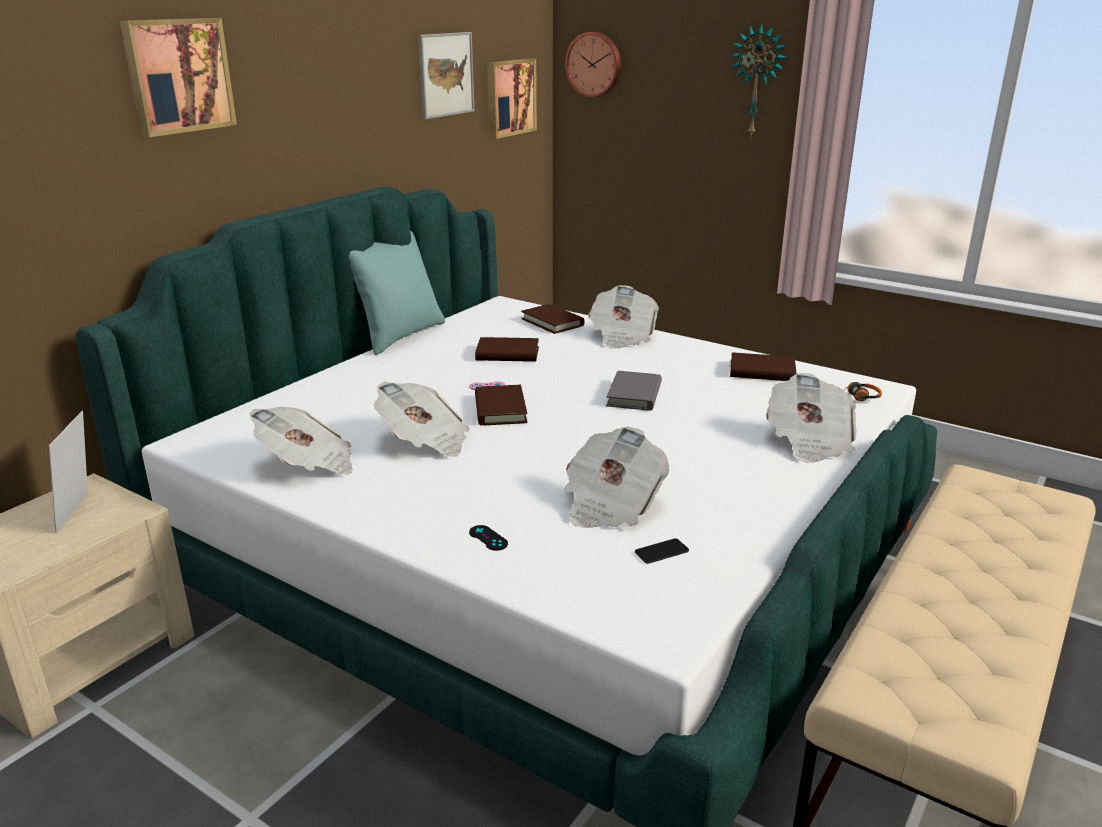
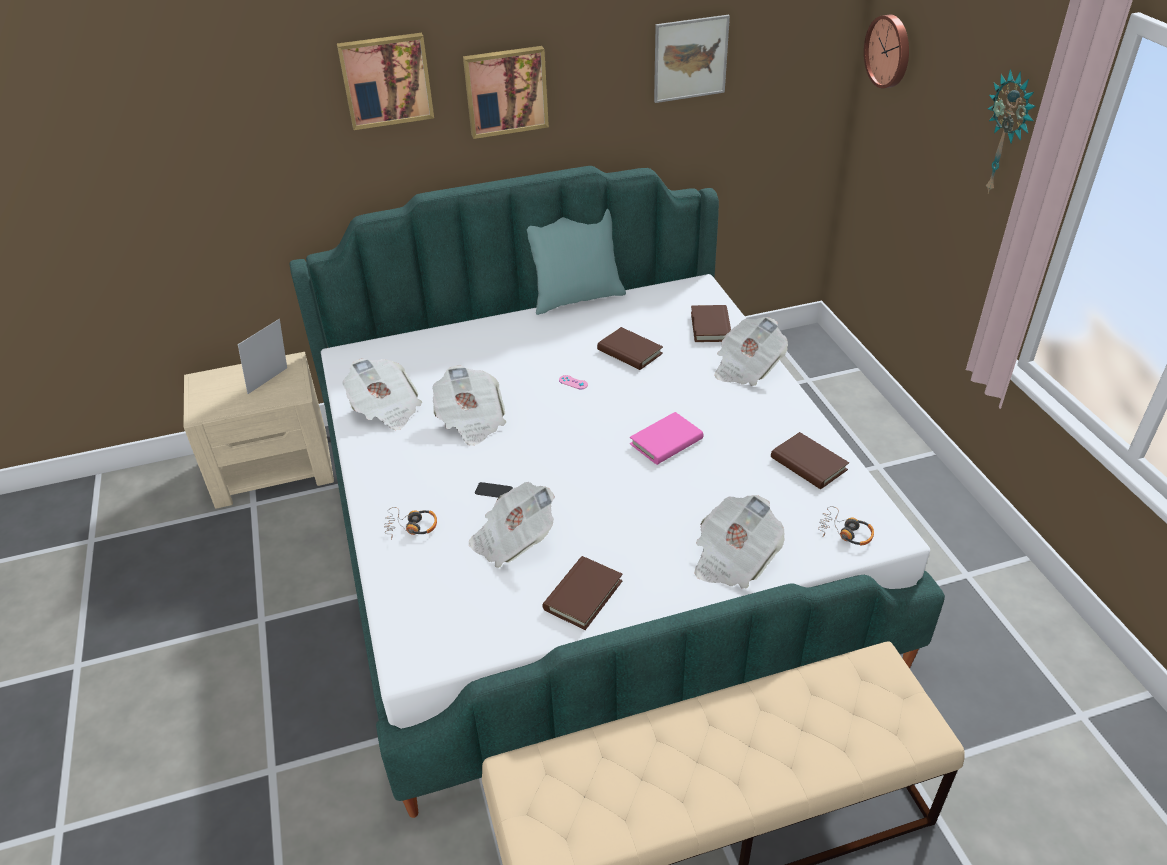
camera: 40 degrees right, 15 degrees up
black game controller [469,525,508,551] -> headphones [384,507,437,540]
brown book [475,385,527,425] -> brown book moved to [542,556,623,630]
picture [487,58,537,139] -> picture moved to [463,46,549,139]
grey book [606,371,662,410] -> pink book [630,412,703,465]
phone [635,538,689,564] -> phone moved to [475,482,513,498]

